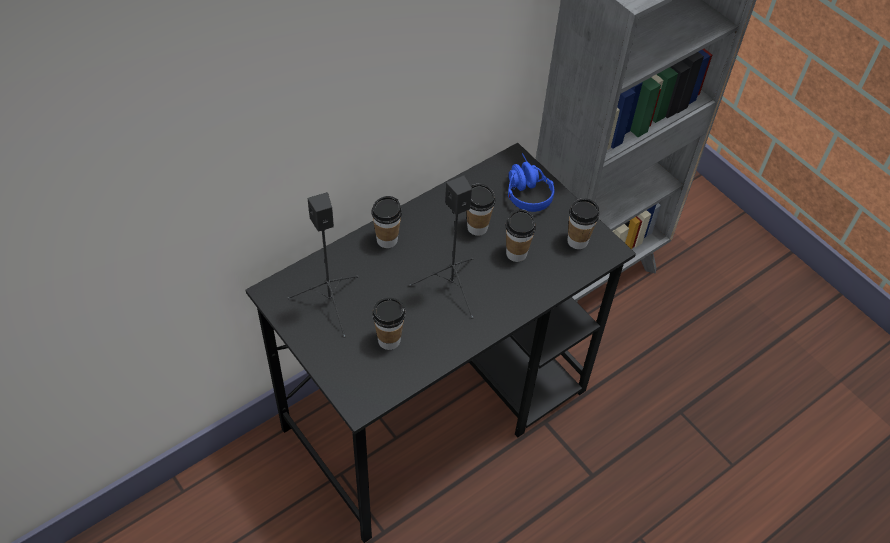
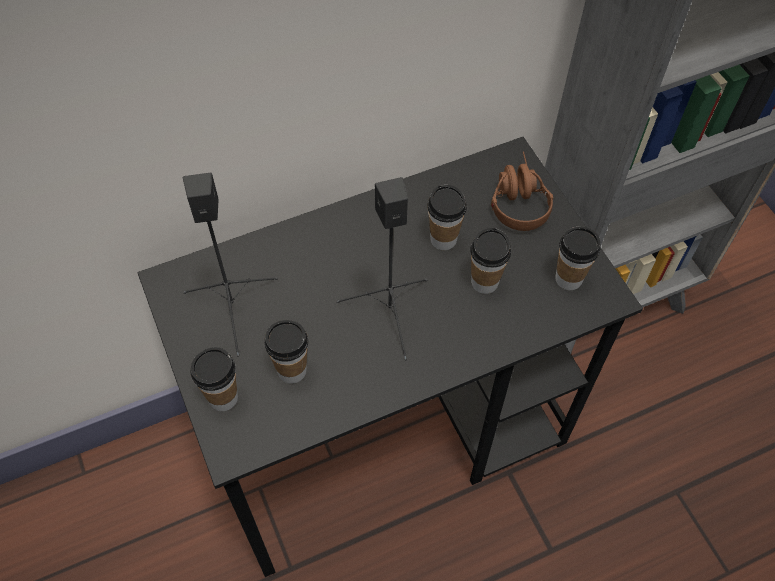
camera: 15 degrees right, 5 degrees up
cup [372,196,402,248] -> cup moved to [190,347,238,411]
blue headphones [508,153,554,212] -> brown headphones [491,151,553,231]

